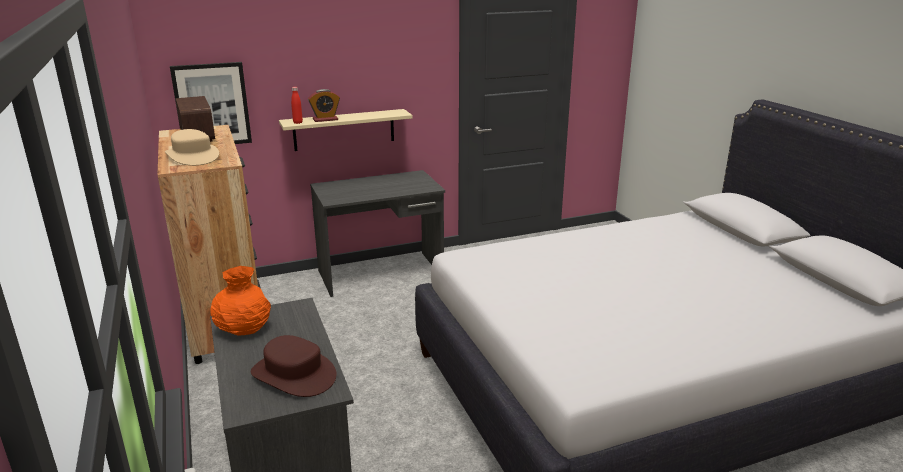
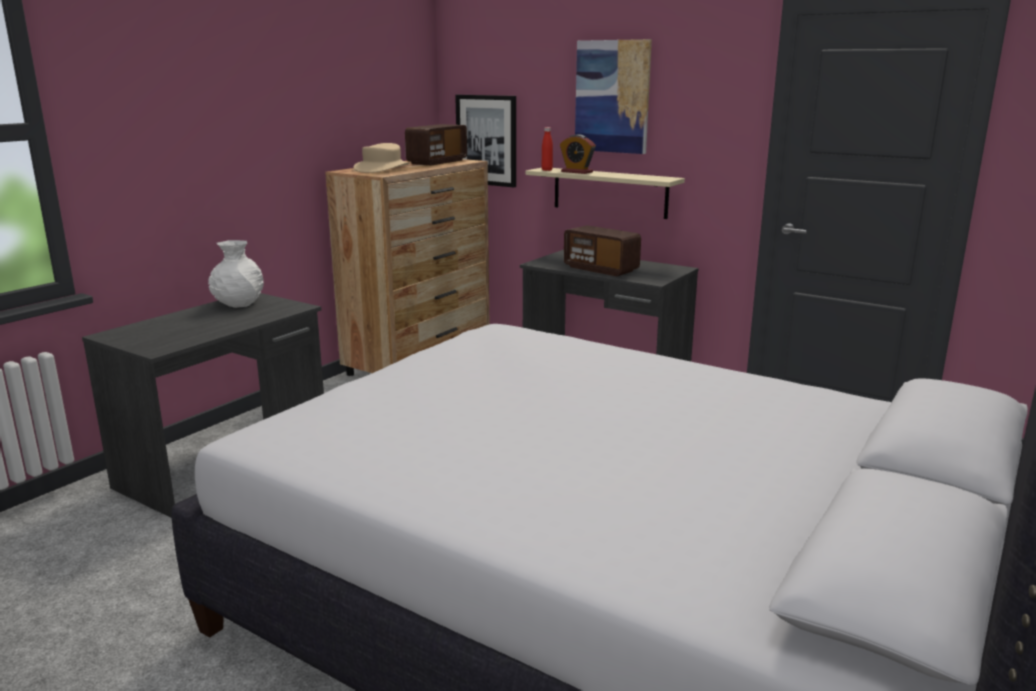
camera: 55 degrees right, 5 degrees down
orange vase [210,266,271,336] -> white vase [208,240,264,308]
brown hat [251,335,337,397] -> none
none -> radio [564,225,641,276]
none -> picture [575,39,652,154]

